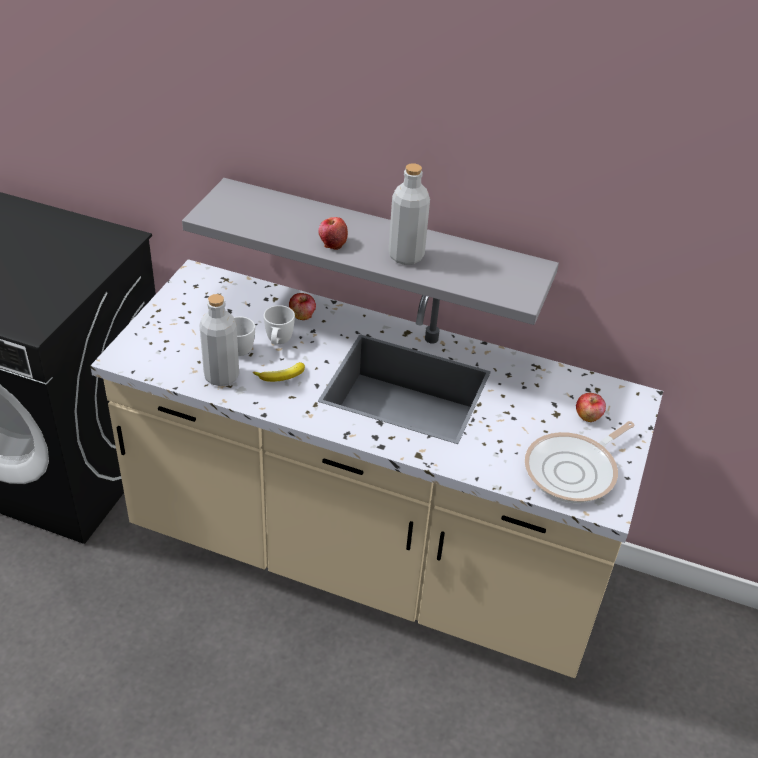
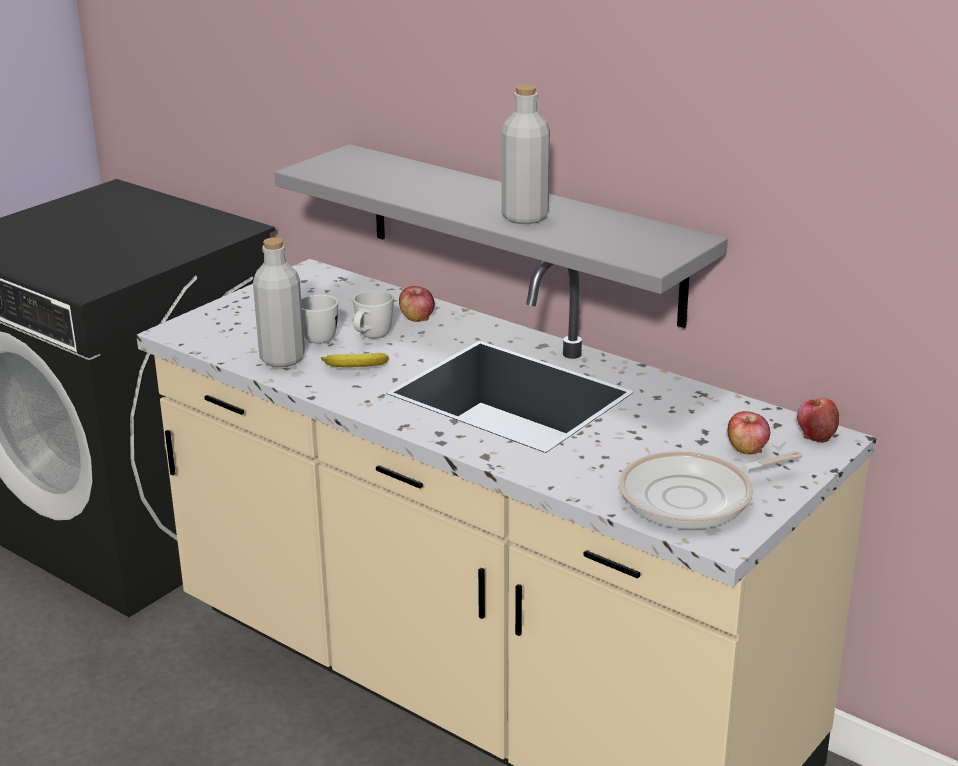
camera: 20 degrees right, 15 degrees down
apple [318,217,348,250] -> apple moved to [797,398,839,443]

